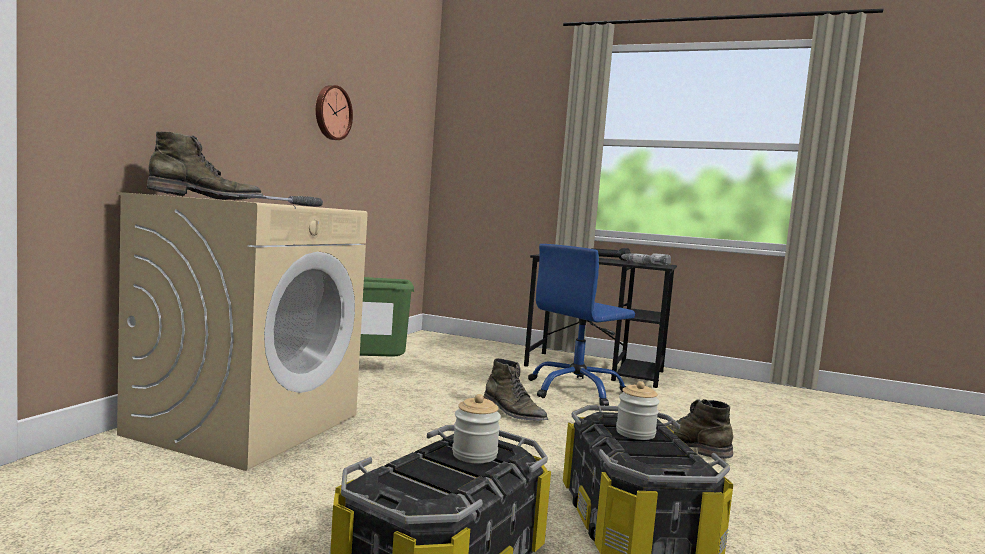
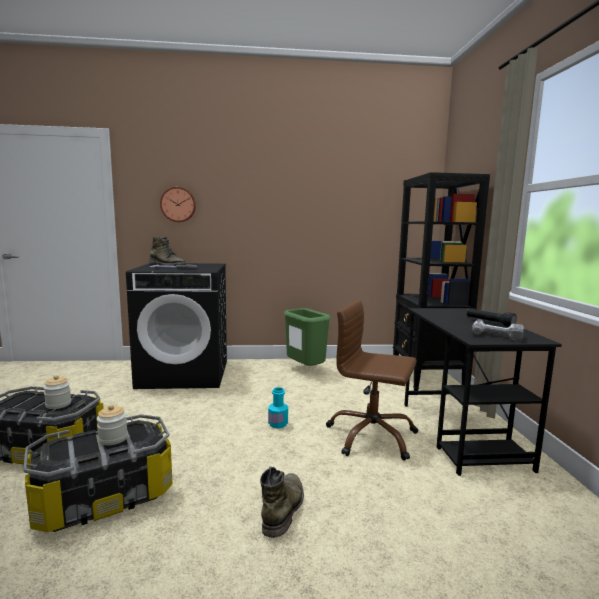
camera: 65 degrees right, 5 degrees up
beige washing machine [116,192,368,471] -> black washing machine [126,263,227,389]
wall clock [316,85,353,140] -> wall clock moved to [160,187,196,222]
green boot [484,358,548,421] -> turquoise bottle [268,387,288,428]
blue office chair [528,244,635,406] -> brown office chair [326,300,418,461]
none -> black bookcase [393,172,490,391]

